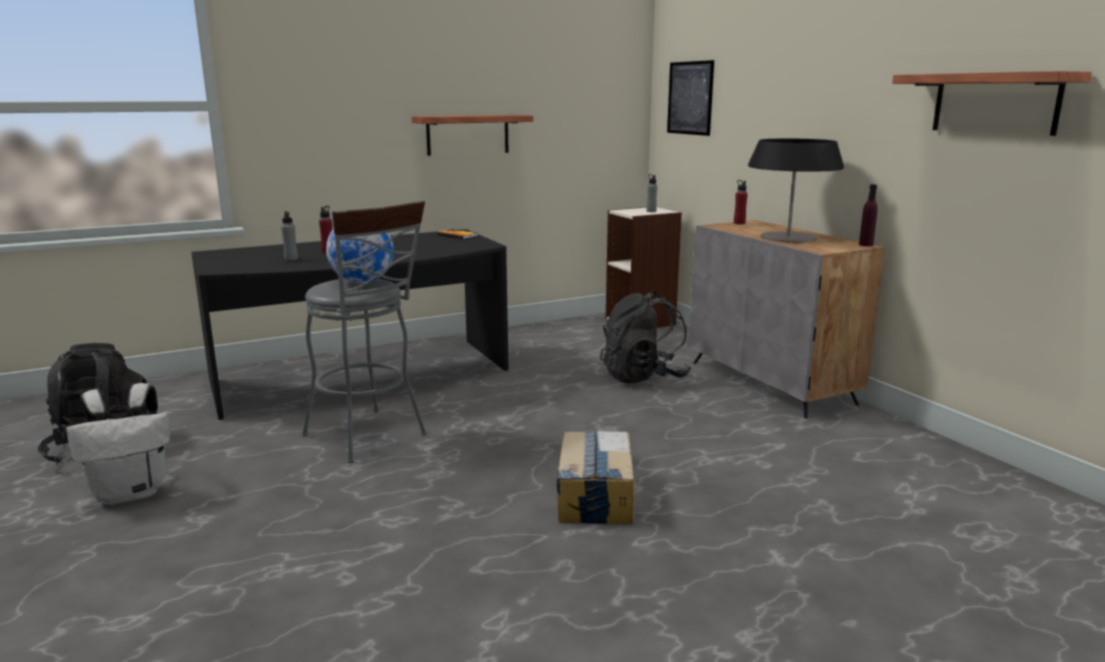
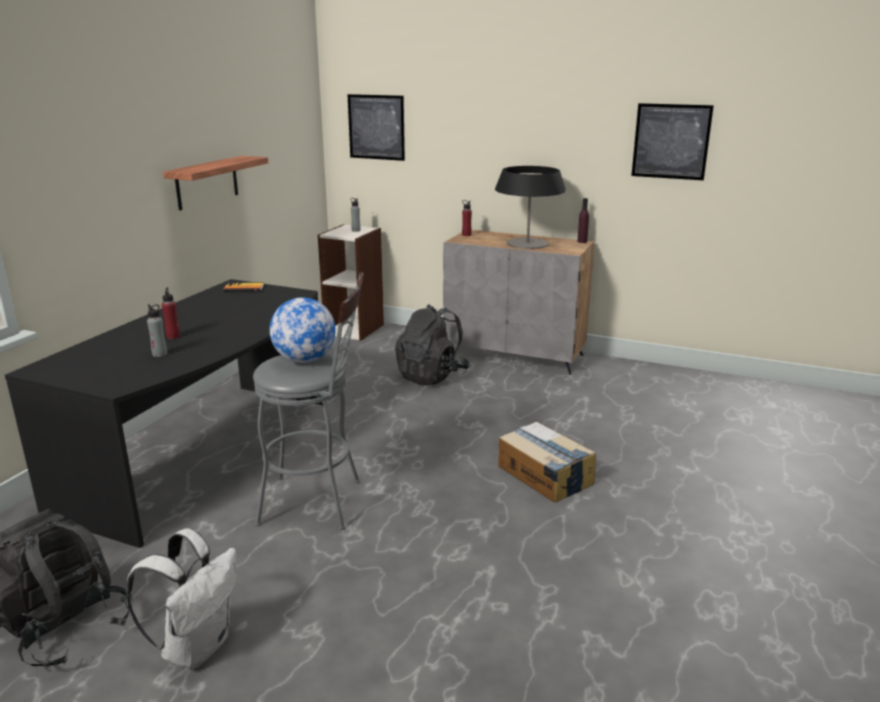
camera: 40 degrees left, 5 degrees up
shelf [892,71,1092,136] -> picture [631,103,714,180]

